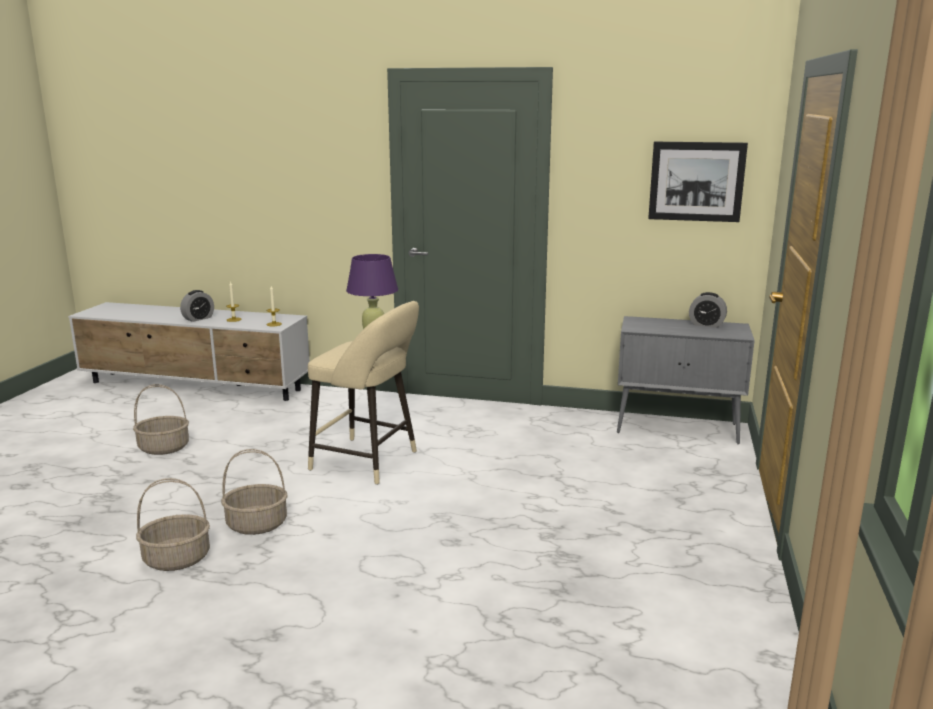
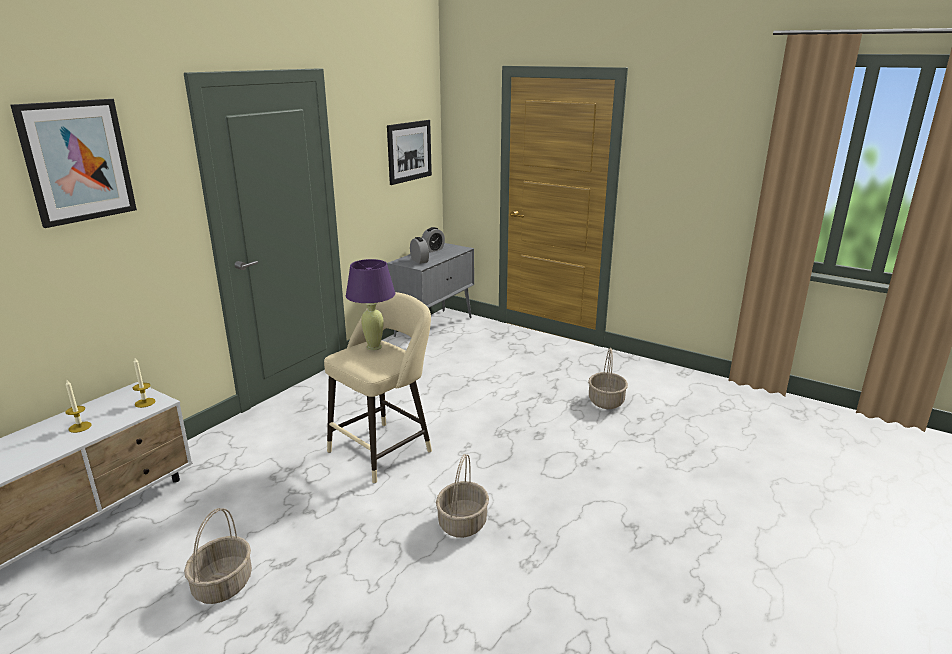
camera: 70 degrees left, 5 degrees up
basket [136,478,210,571] -> basket moved to [588,348,628,409]
alarm clock [180,290,214,322] -> alarm clock moved to [410,237,429,264]
none -> picture [10,99,137,228]

